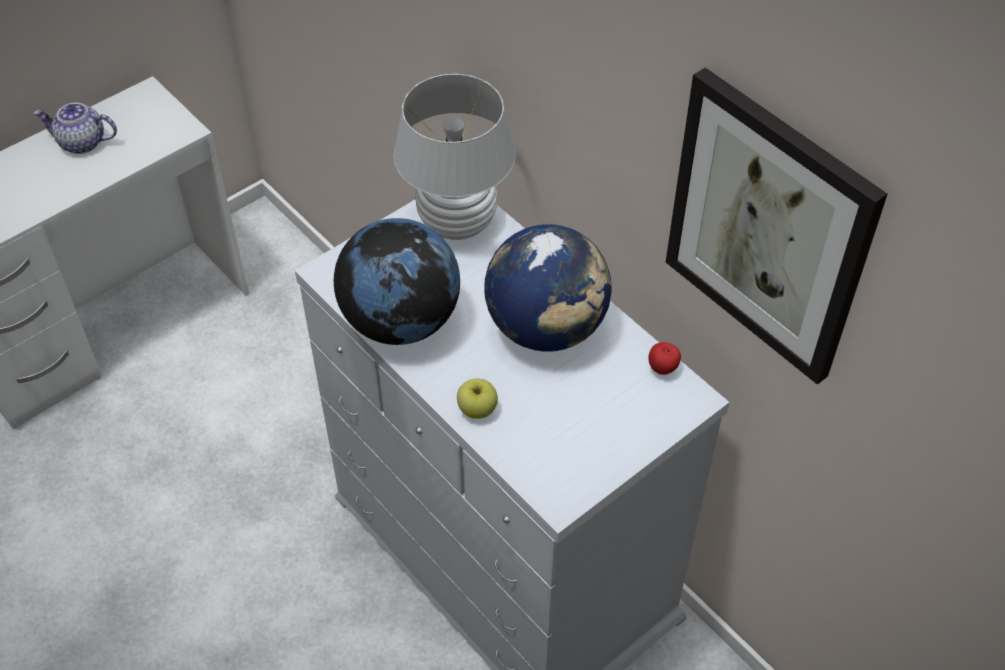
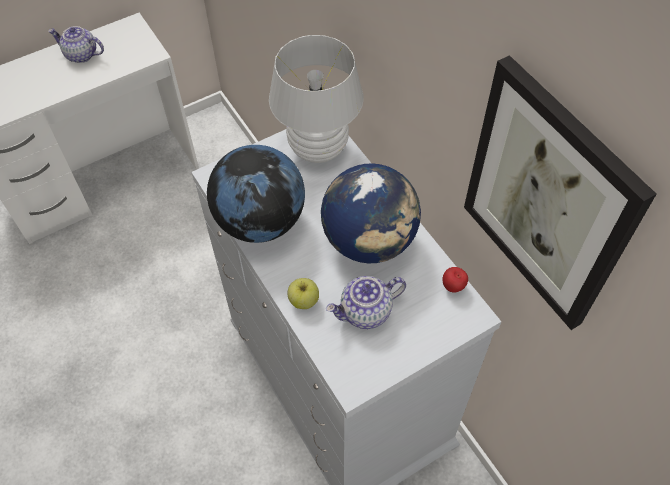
camera: 10 degrees right, 5 degrees up
none -> teapot [326,276,406,329]

